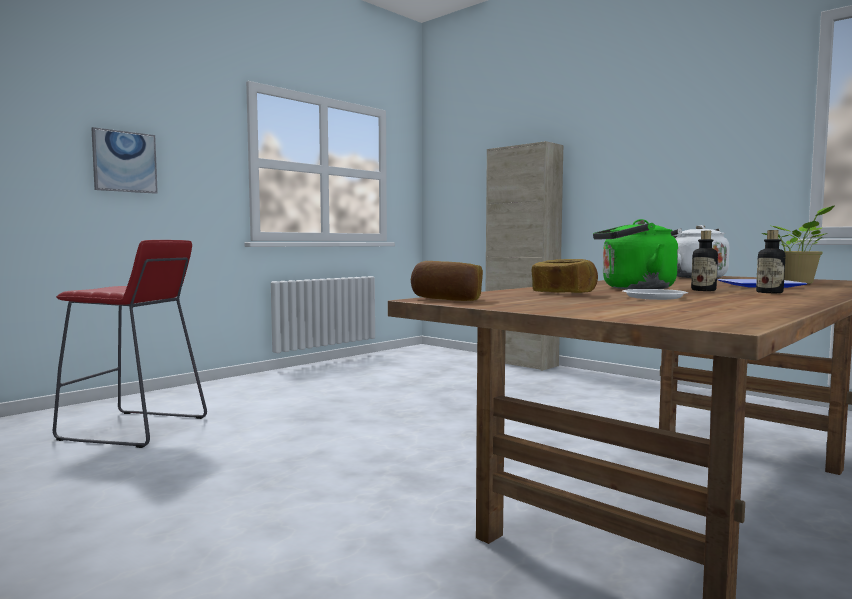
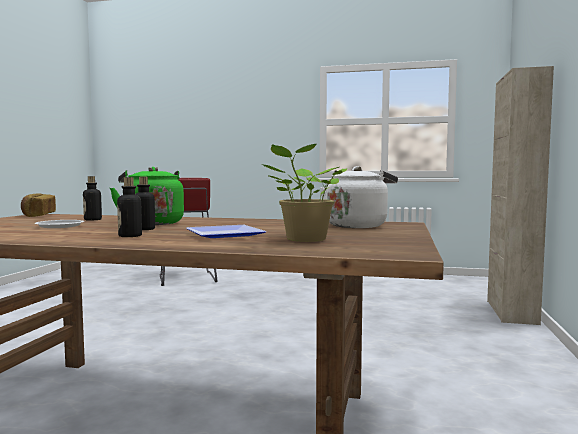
camera: 60 degrees right, 0 degrees up
picture [91,127,158,194] -> none
bread [532,259,598,293] -> bottle [83,176,102,221]

